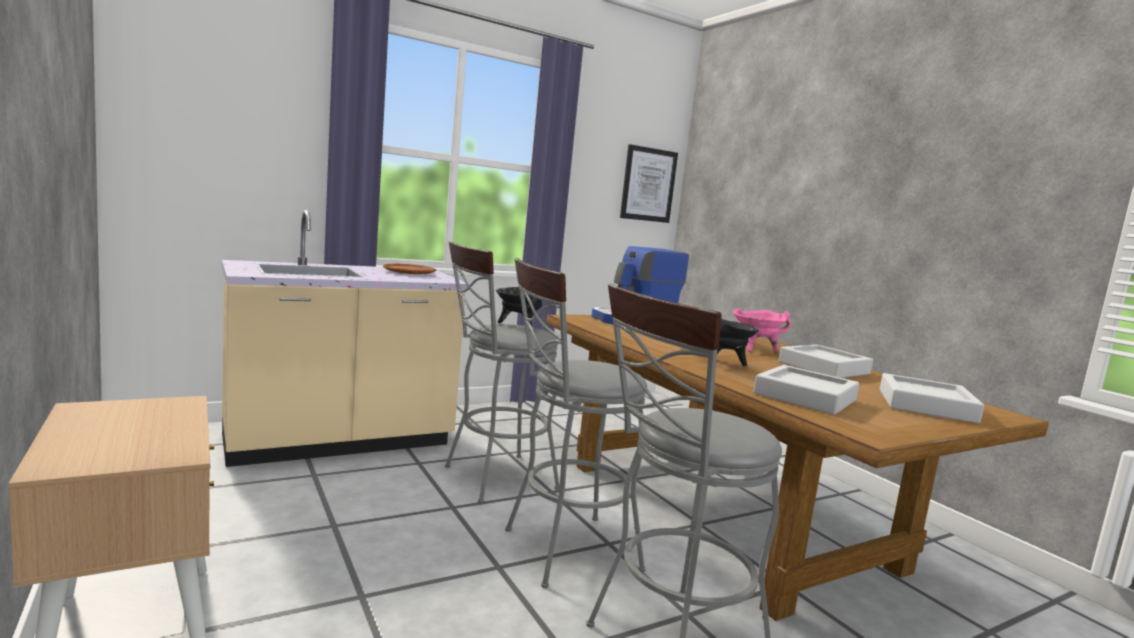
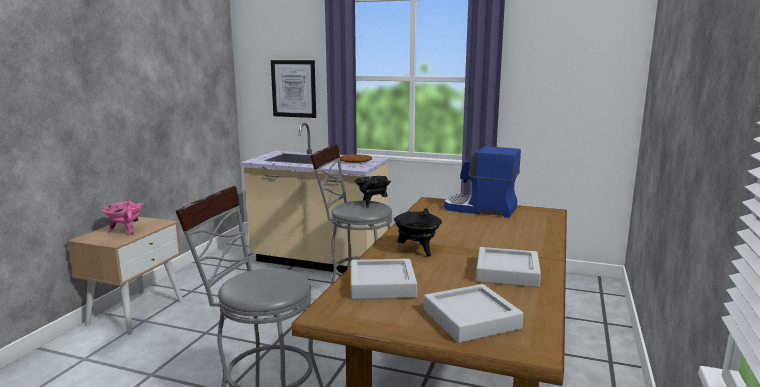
camera: 50 degrees right, 5 degrees up
grey stool [505,258,647,588] -> none
picture [620,144,678,223] -> picture moved to [271,60,316,118]
pink cooking pot [733,308,791,352] -> pink cooking pot moved to [102,201,144,235]

